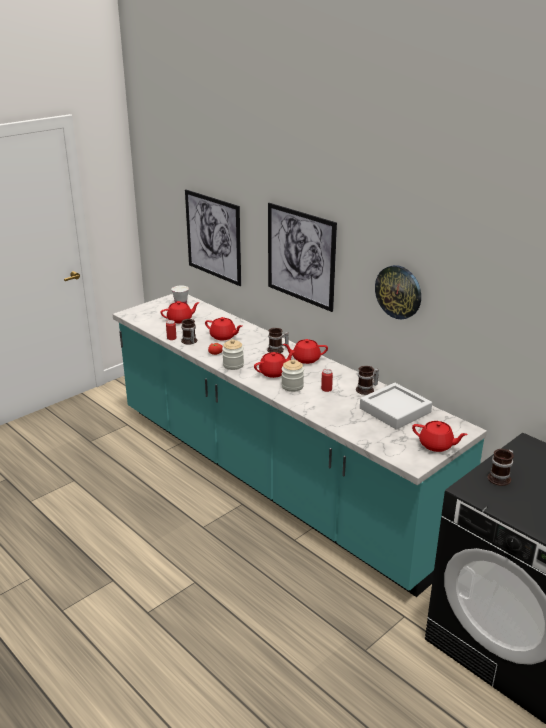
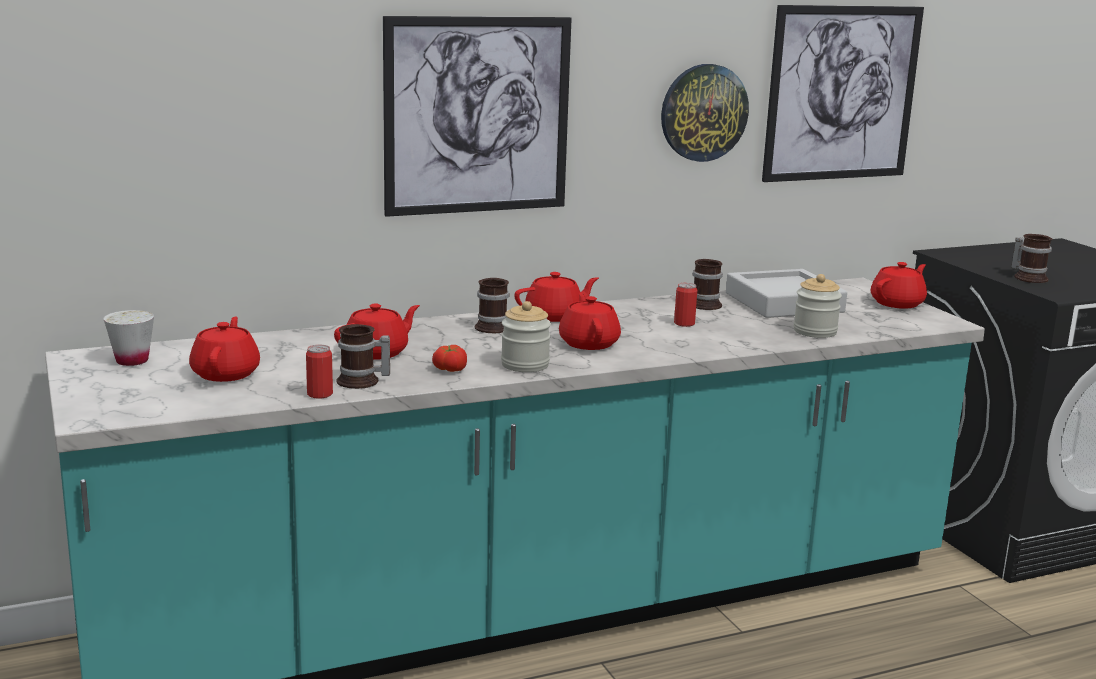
camera: 70 degrees left, 10 degrees down
picture [185,189,241,286] -> picture moved to [762,5,924,182]
jar [281,360,304,392] -> jar moved to [793,274,842,338]
red teapot [283,339,328,364] -> red teapot turned 135 degrees counterclockwise [514,272,599,322]

